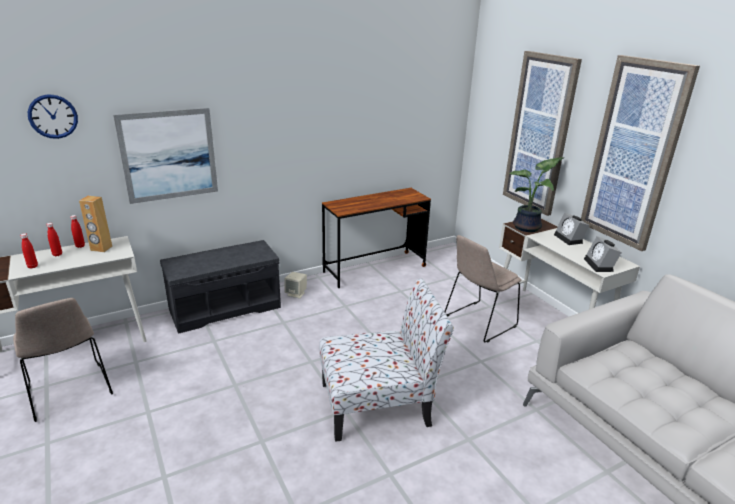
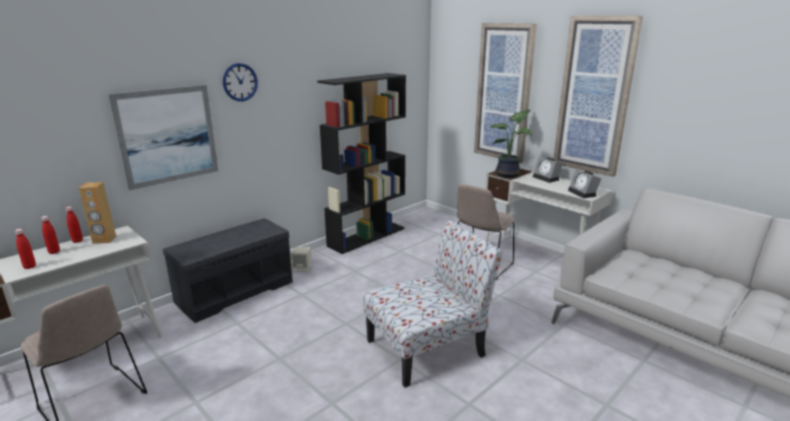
camera: 15 degrees left, 5 degrees down
wall clock [28,94,78,139] -> wall clock moved to [223,63,258,101]
brown desk [322,188,431,288] -> black bookcase [317,73,406,254]

